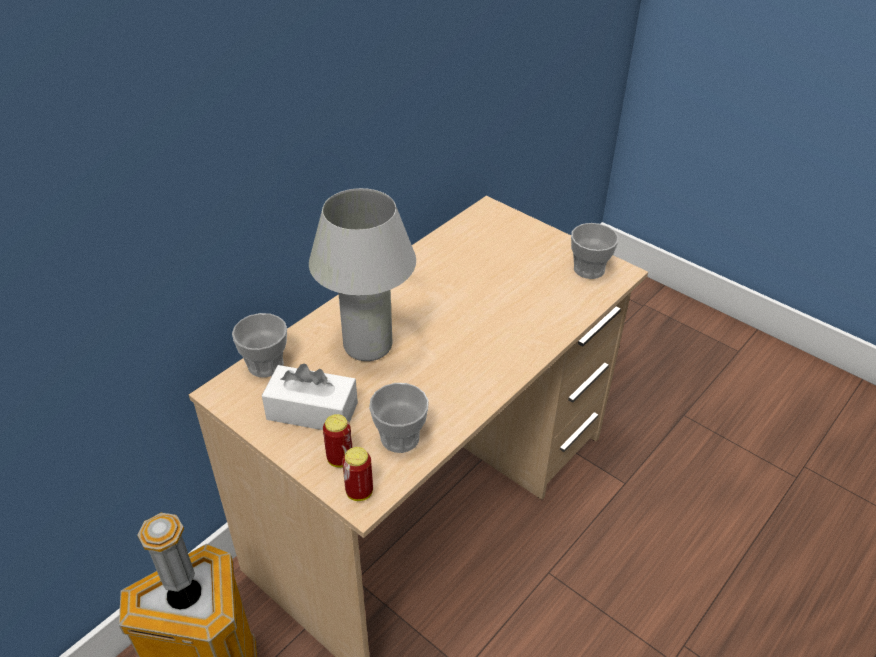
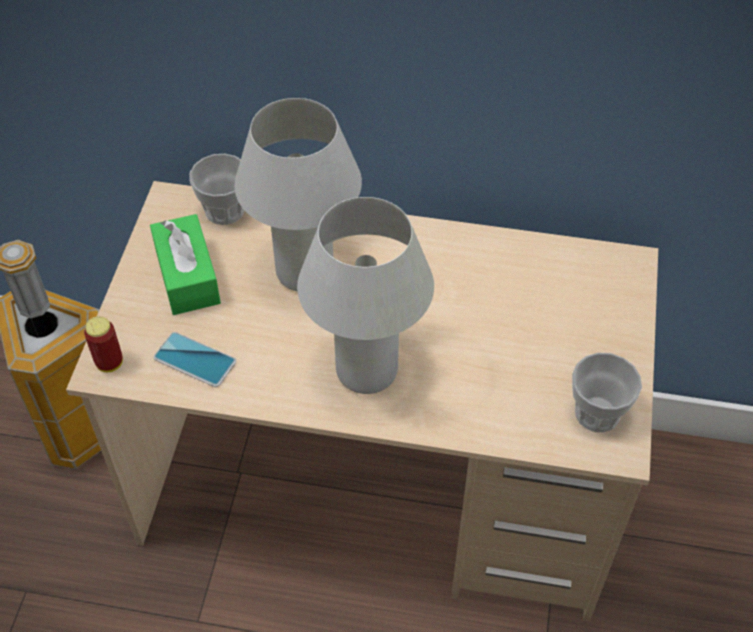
camera: 60 degrees right, 10 degrees up
white tissue box [262,364,358,430] -> green tissue box [150,214,221,315]
can [323,414,352,467] -> none
cup [369,383,429,453] -> phone [153,332,236,387]
none -> white table lamp [297,197,434,394]

